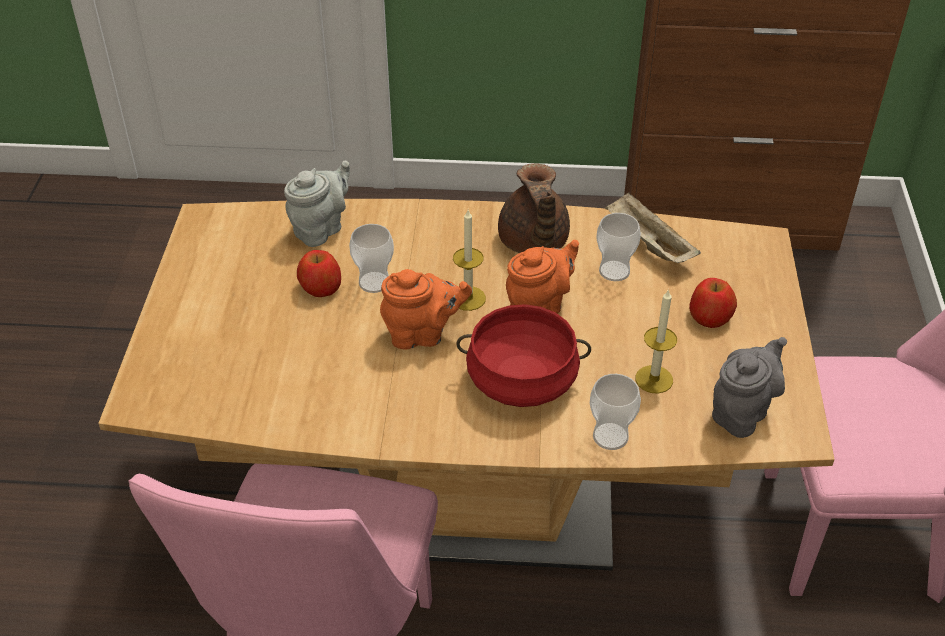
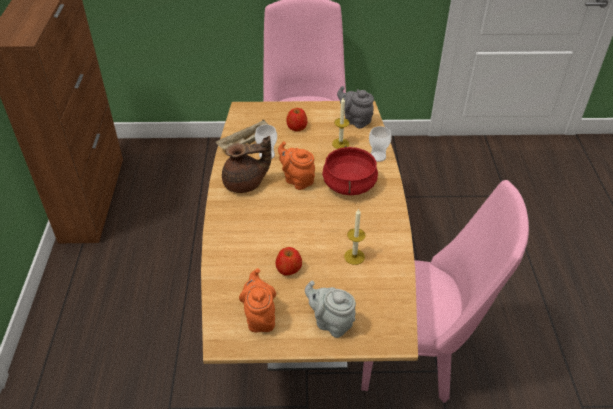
camera: 95 degrees left, 0 degrees up
grey teapot [284,161,350,247] -> grey teapot moved to [305,281,356,338]
cup [349,224,394,293] -> none
orange teapot [380,269,472,349] -> orange teapot moved to [239,268,276,332]
candle [453,210,486,311] -> candle moved to [344,209,365,265]

